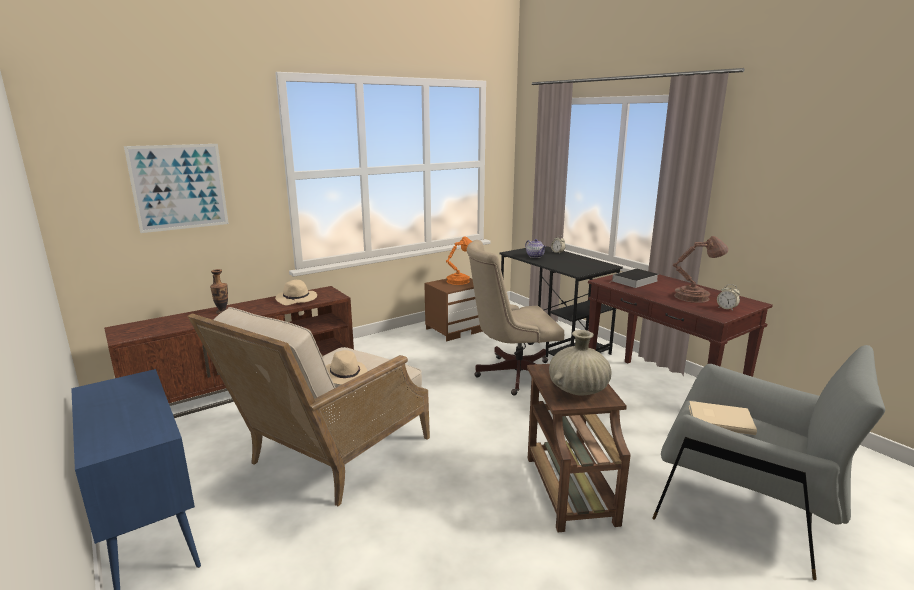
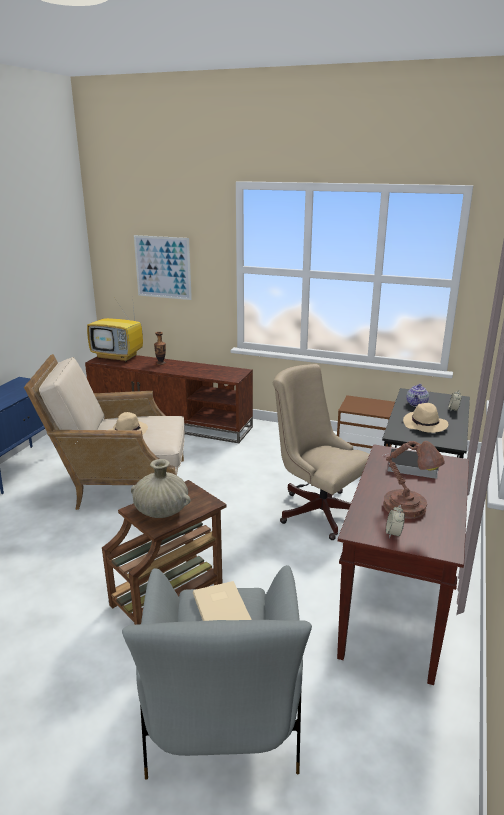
camera: 55 degrees right, 5 degrees up
beige hat [275,280,317,305] -> beige hat moved to [403,403,449,433]
orange table lamp [446,236,472,285] -> none
none -> television [87,295,143,362]

